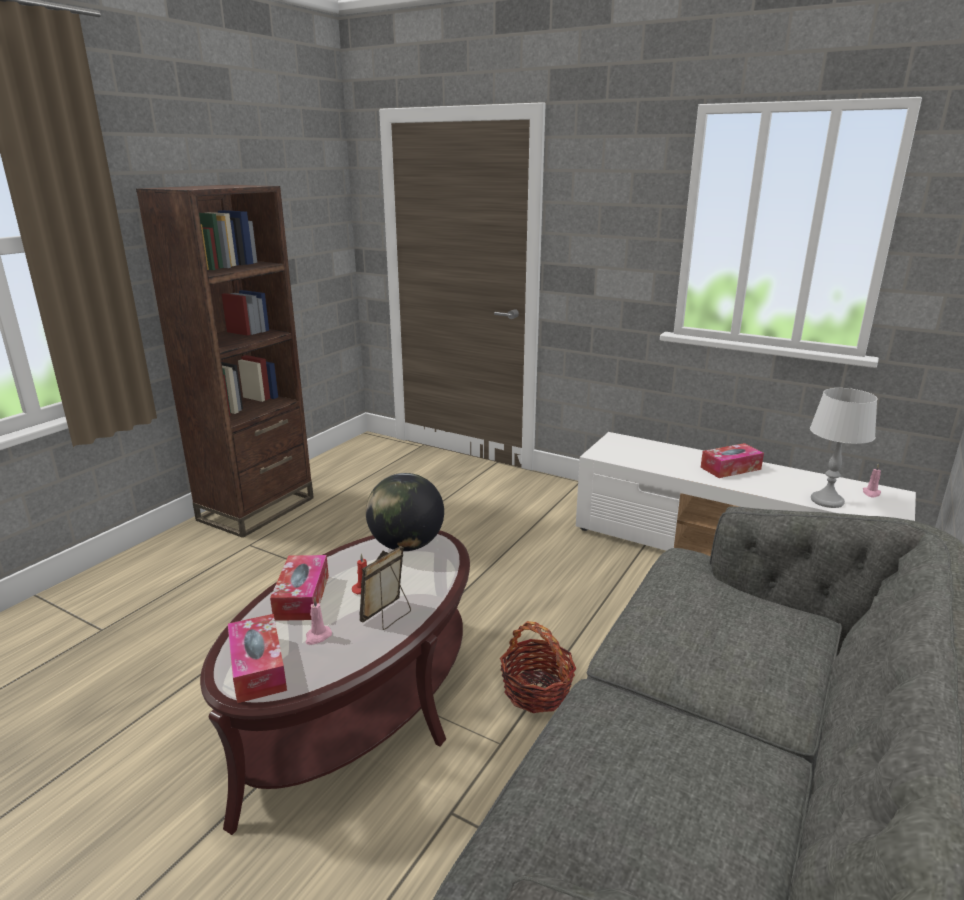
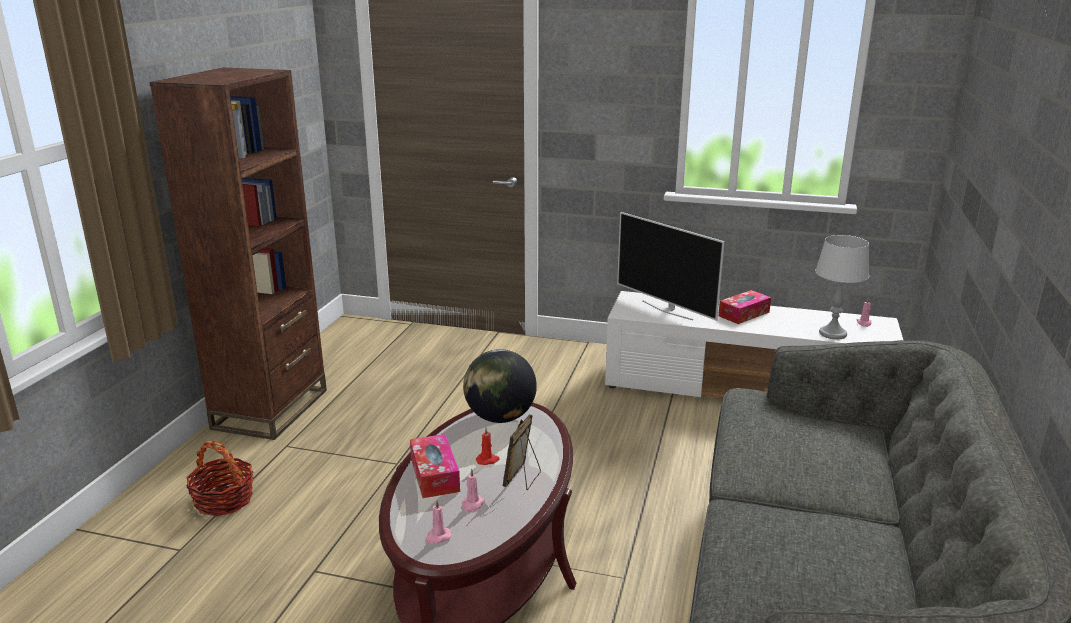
camera: 15 degrees left, 0 degrees up
tissue box [228,614,287,703] -> pink candle [425,500,452,544]
basket [500,621,577,713] -> basket moved to [186,441,253,516]
none -> television [617,212,725,321]

